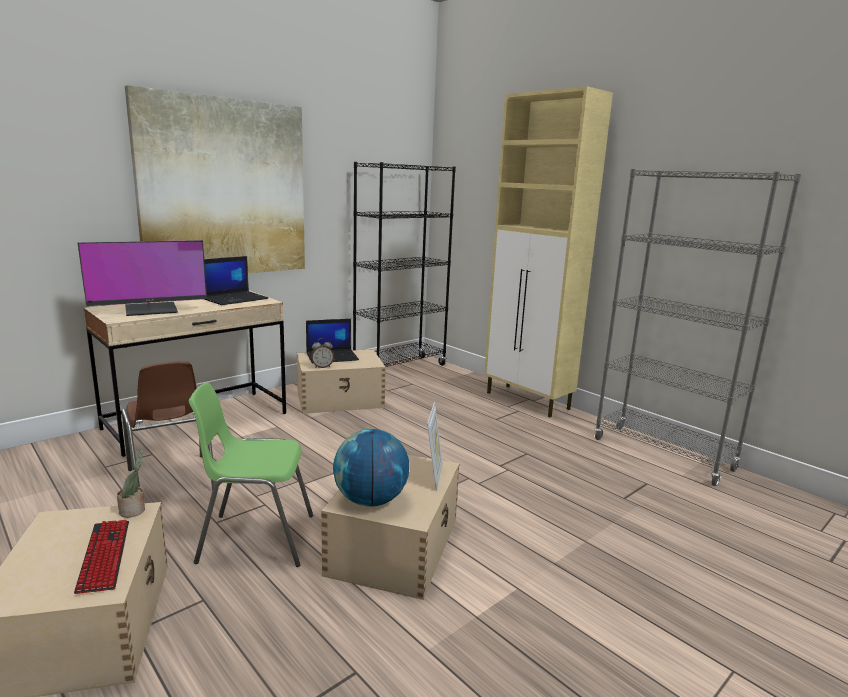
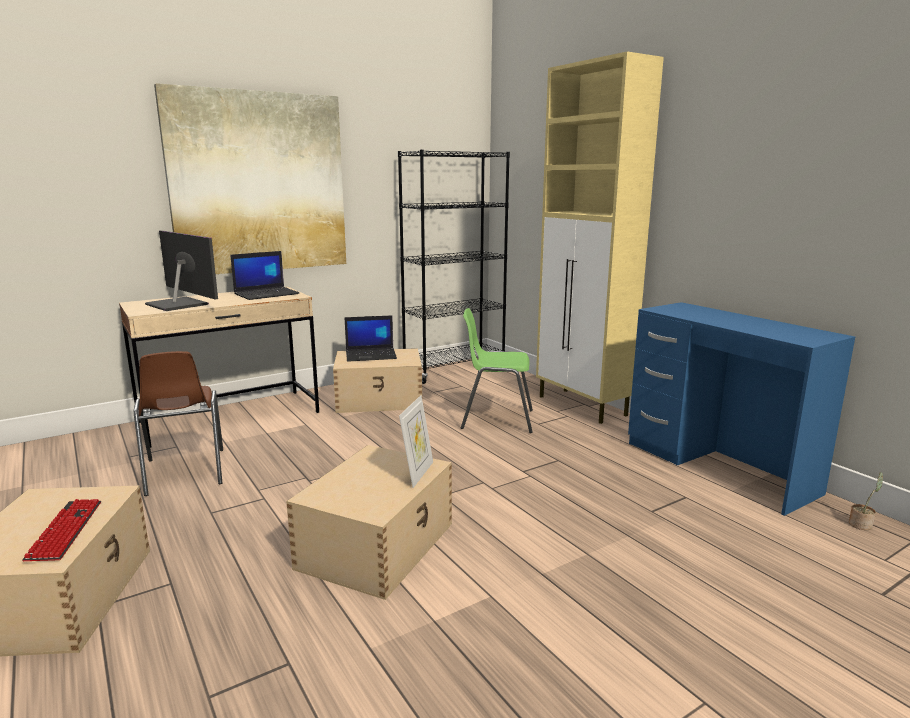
camera: 10 degrees right, 0 degrees up
monitor [78,240,207,316] -> monitor turned 120 degrees counterclockwise [145,230,218,311]
potted plant [117,449,145,518] -> potted plant moved to [849,472,883,530]
green chair [189,382,313,567] -> green chair moved to [461,308,533,433]
alarm clock [311,338,334,368] -> none
globe [333,429,409,507] -> none
grey bookcase [594,169,801,486] -> blue desk [628,302,855,516]

